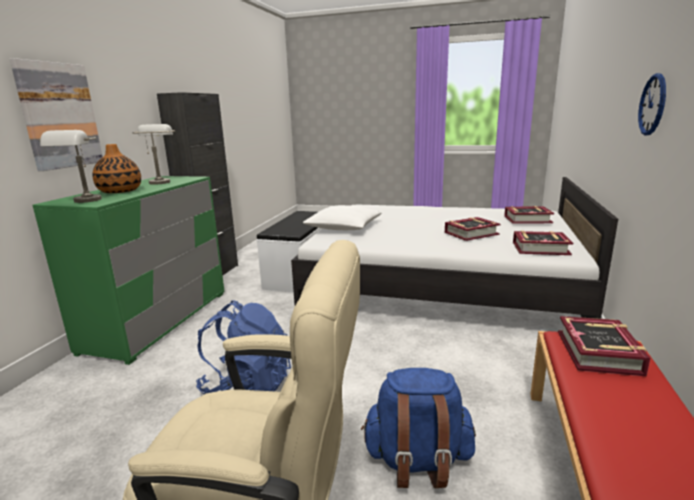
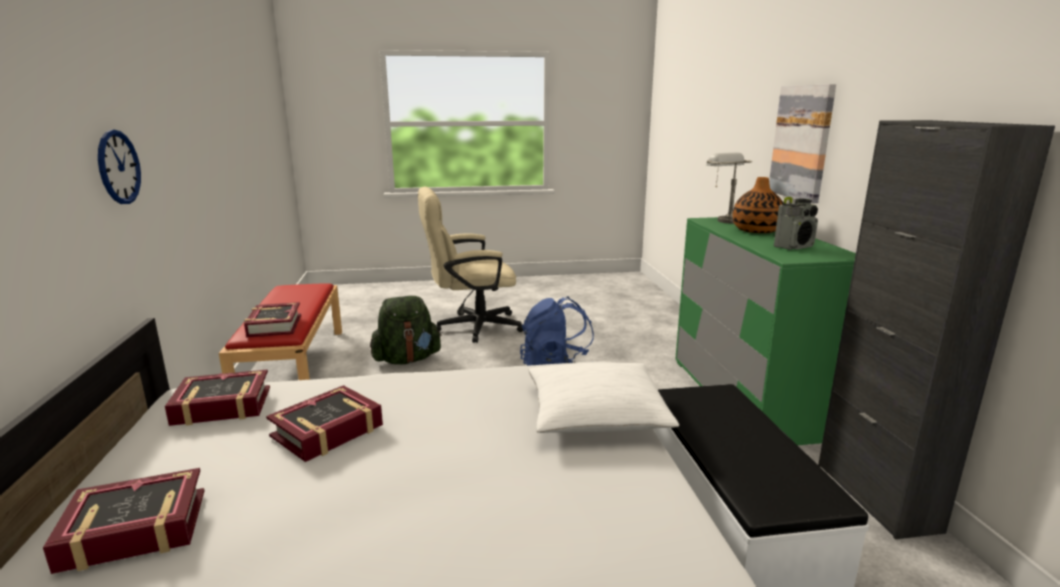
camera: 155 degrees right, 0 degrees up
grey table lamp [133,124,175,185] -> radio [774,197,818,250]
blue backpack [361,368,476,488] -> green backpack [370,296,442,365]

